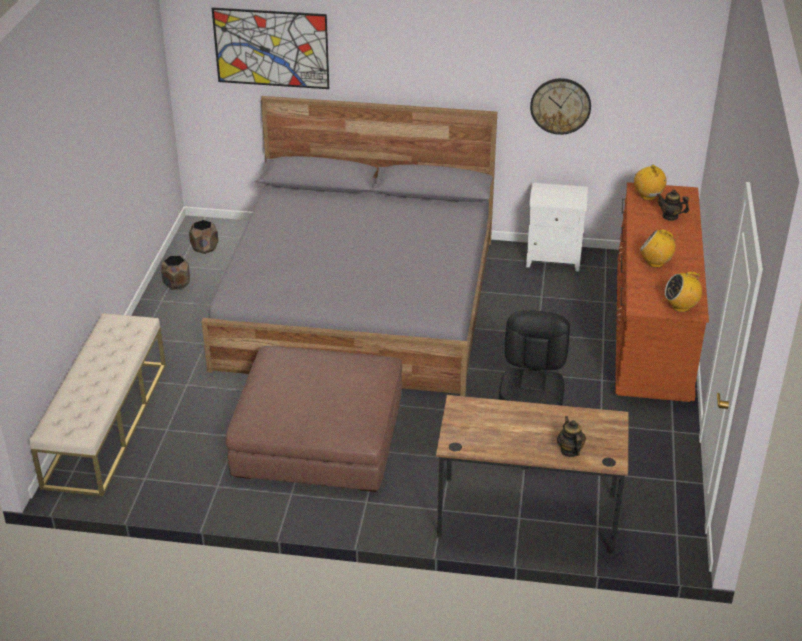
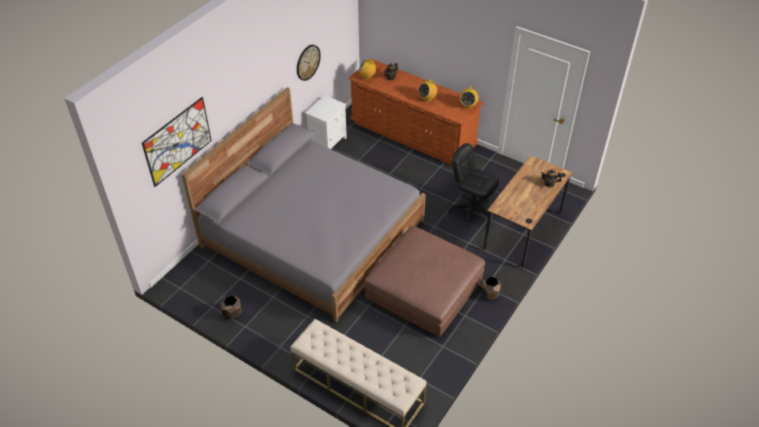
camera: 65 degrees left, 10 degrees up
brown planter [189,220,218,254] -> brown planter moved to [480,276,501,300]

